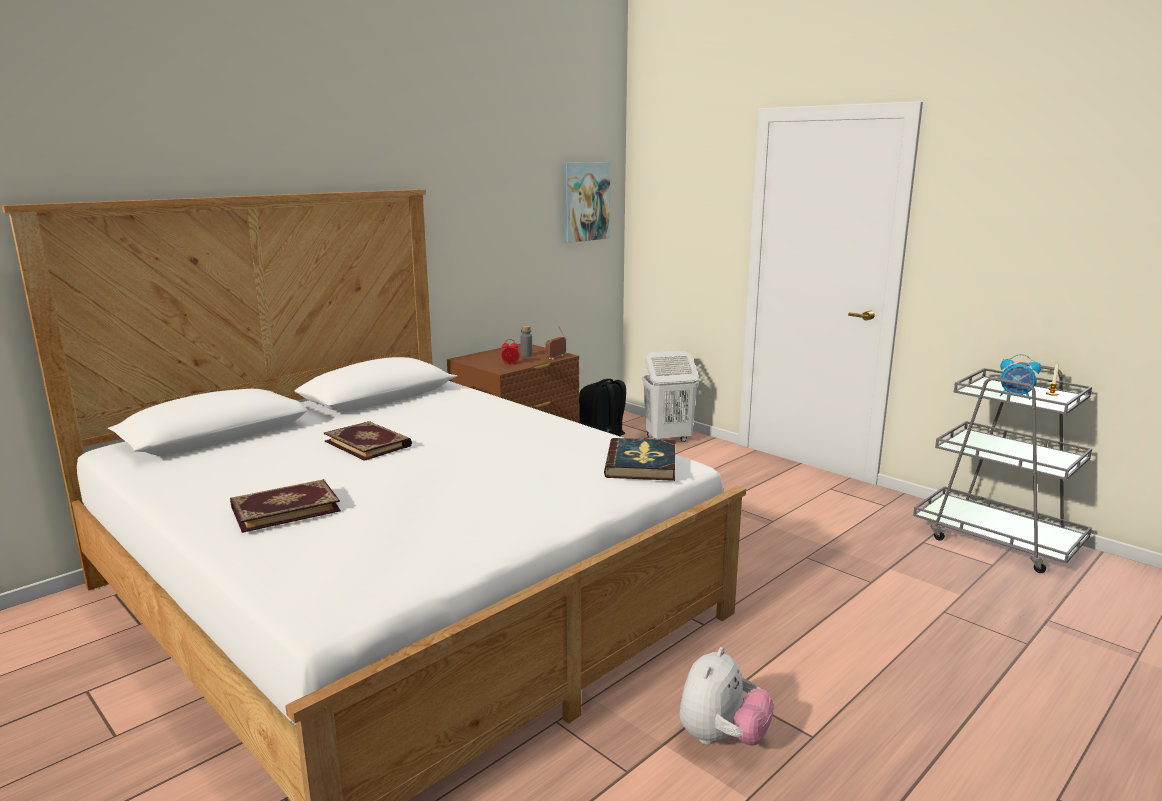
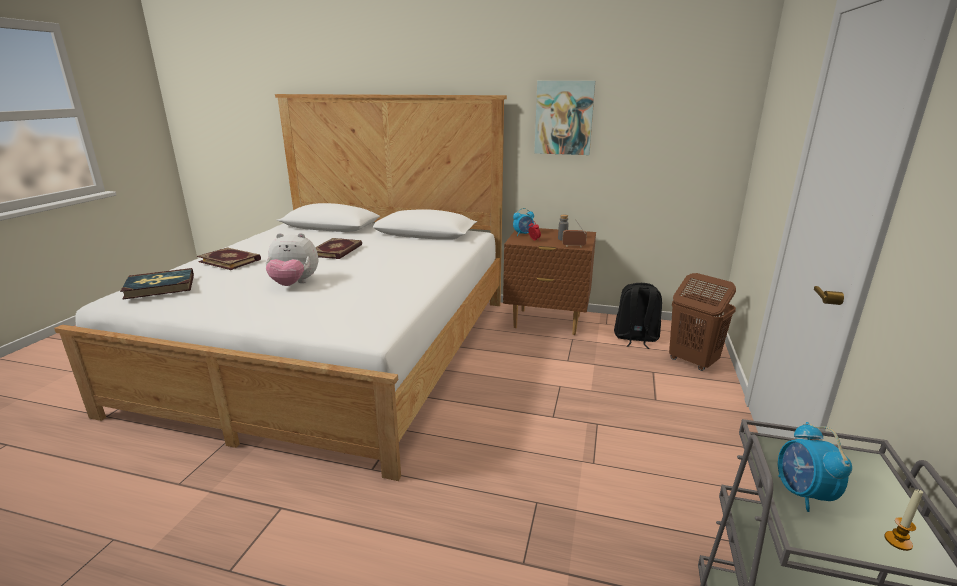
camera: 60 degrees right, 5 degrees up
picture [563,162,610,243] -> picture moved to [534,81,595,155]
book [604,438,675,481] -> book moved to [120,268,194,299]
white laundry basket [642,351,699,442] -> brown laundry basket [669,273,736,371]
plush toy [679,647,774,746] -> plush toy moved to [266,233,318,286]
none -> alarm clock [513,208,534,236]

